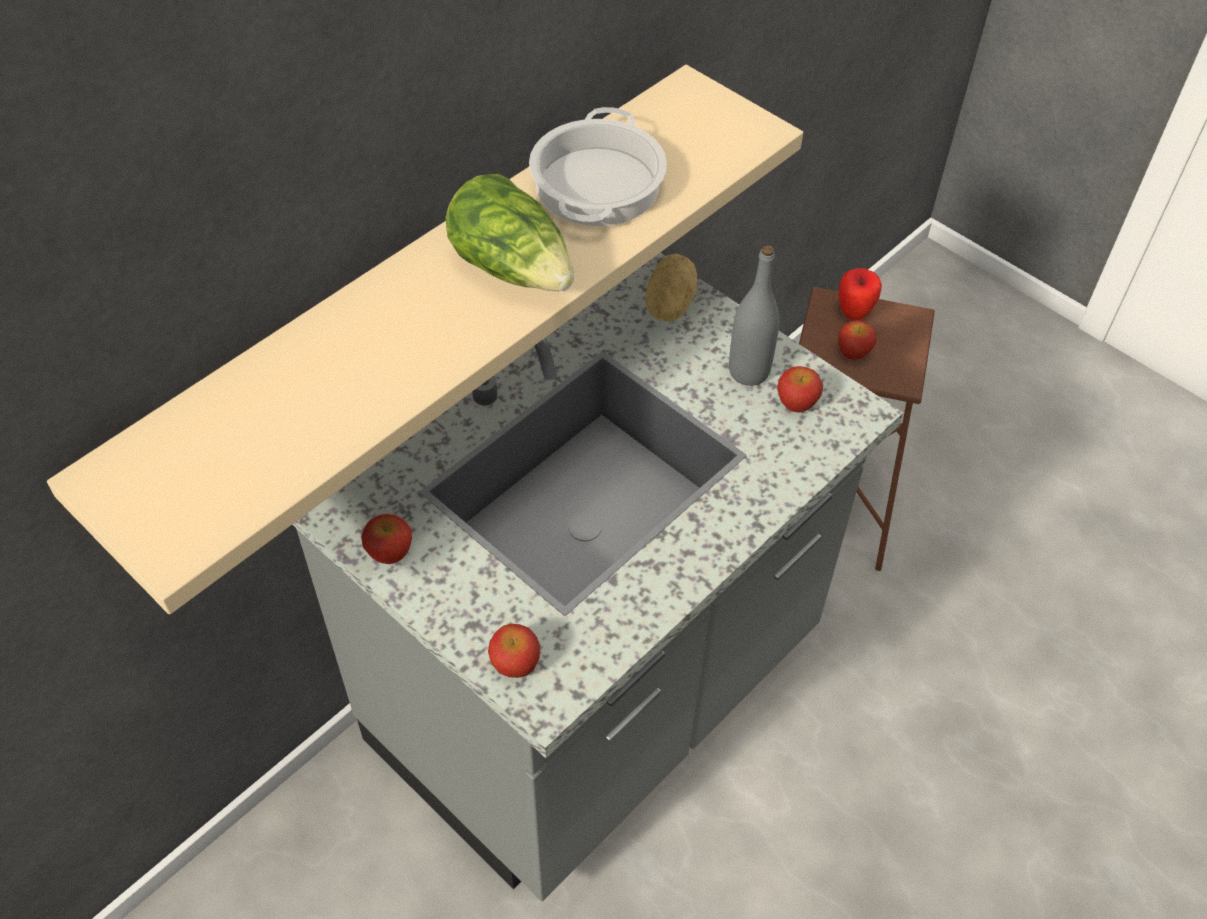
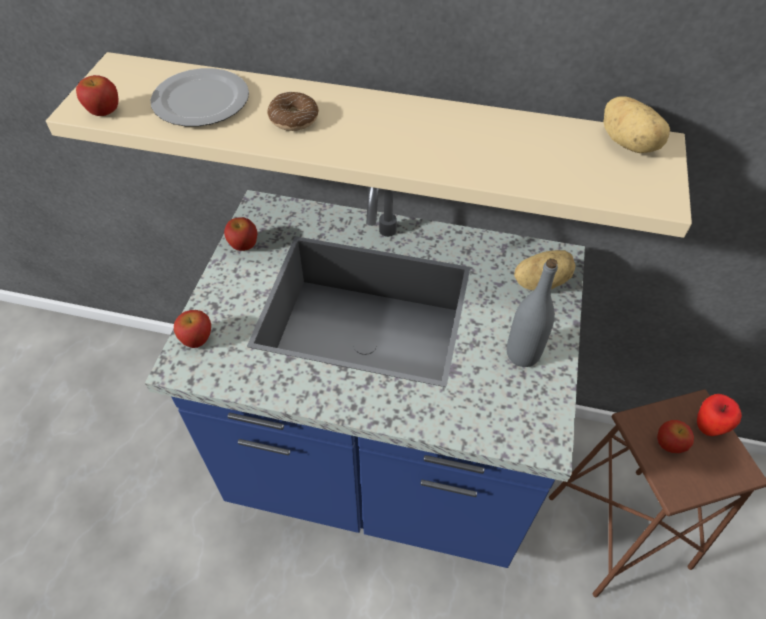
camera: 60 degrees right, 0 degrees up
grey counter [292,253,903,902] -> blue counter [145,187,585,568]
lettuce [445,174,574,291] -> none
cooking pot [529,107,667,227] -> none
apple [777,366,823,413] -> apple moved to [76,75,118,116]
none -> plate [150,68,249,126]
none -> donut [267,92,319,131]
none -> potato [603,96,670,153]

